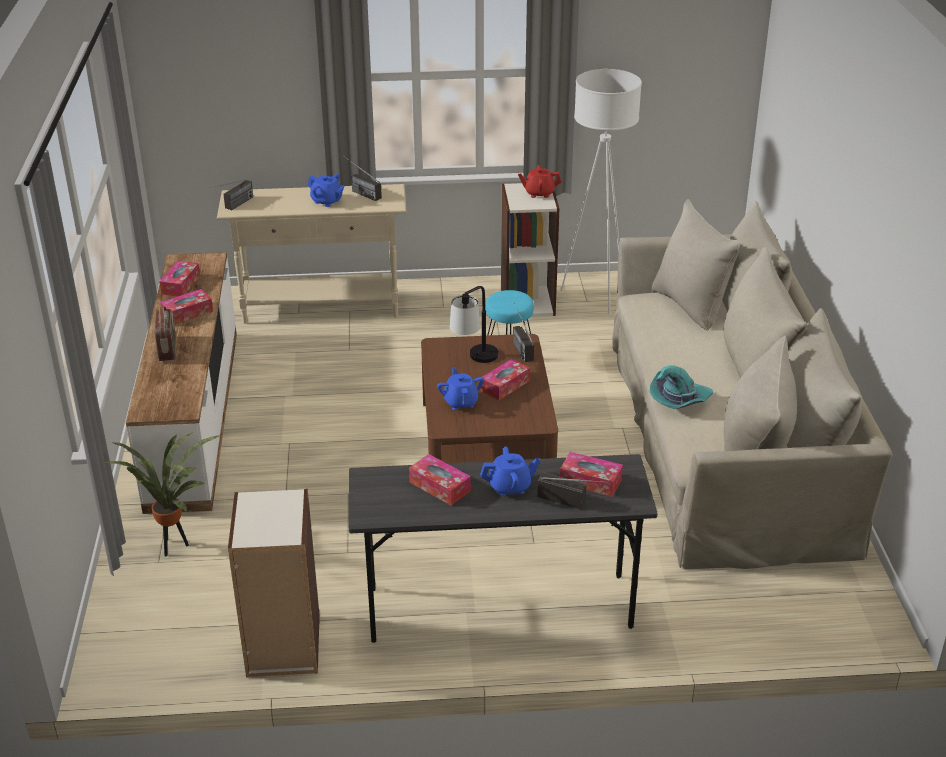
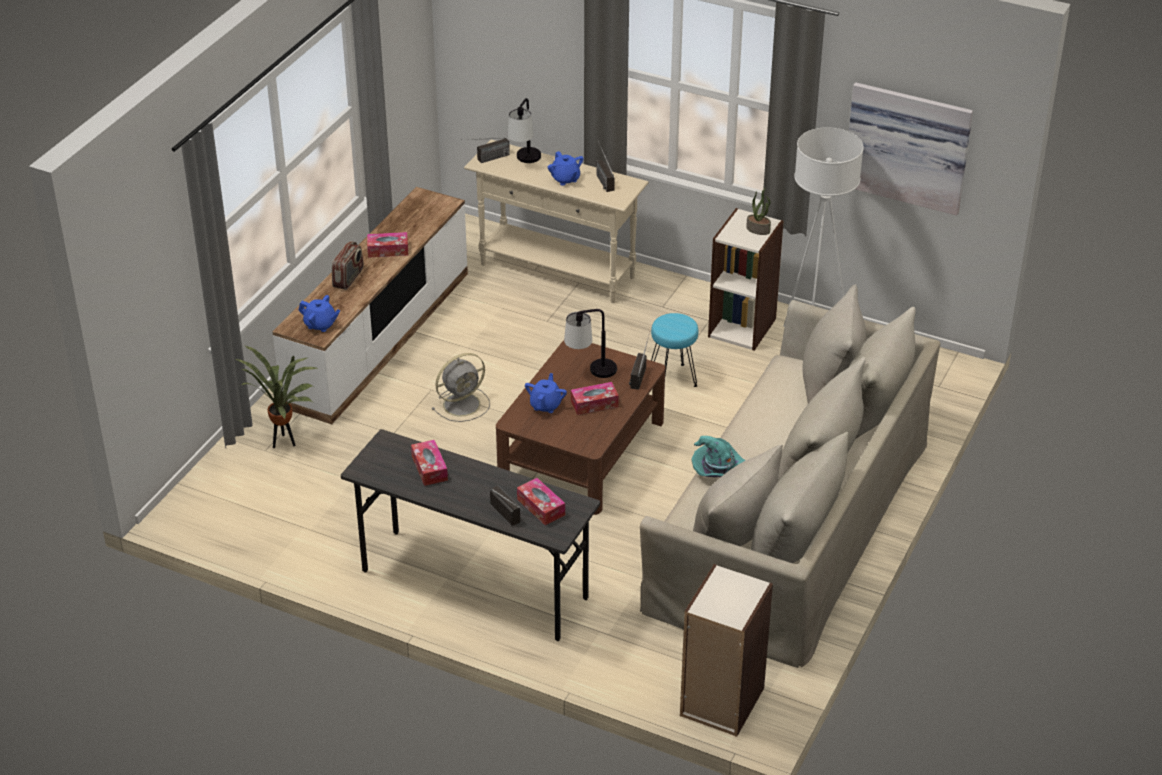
camera: 30 degrees right, 5 degrees up
tissue box [159,261,200,297] -> none
bookcase [228,489,320,678] -> bookcase moved to [680,564,773,737]
blue teapot [480,446,540,496] -> blue teapot moved to [298,295,340,332]
red teapot [518,165,561,198] -> potted plant [746,188,771,235]
none -> grey fan [432,353,490,422]
none -> table lamp [508,98,541,163]
none -> picture [849,82,973,215]

